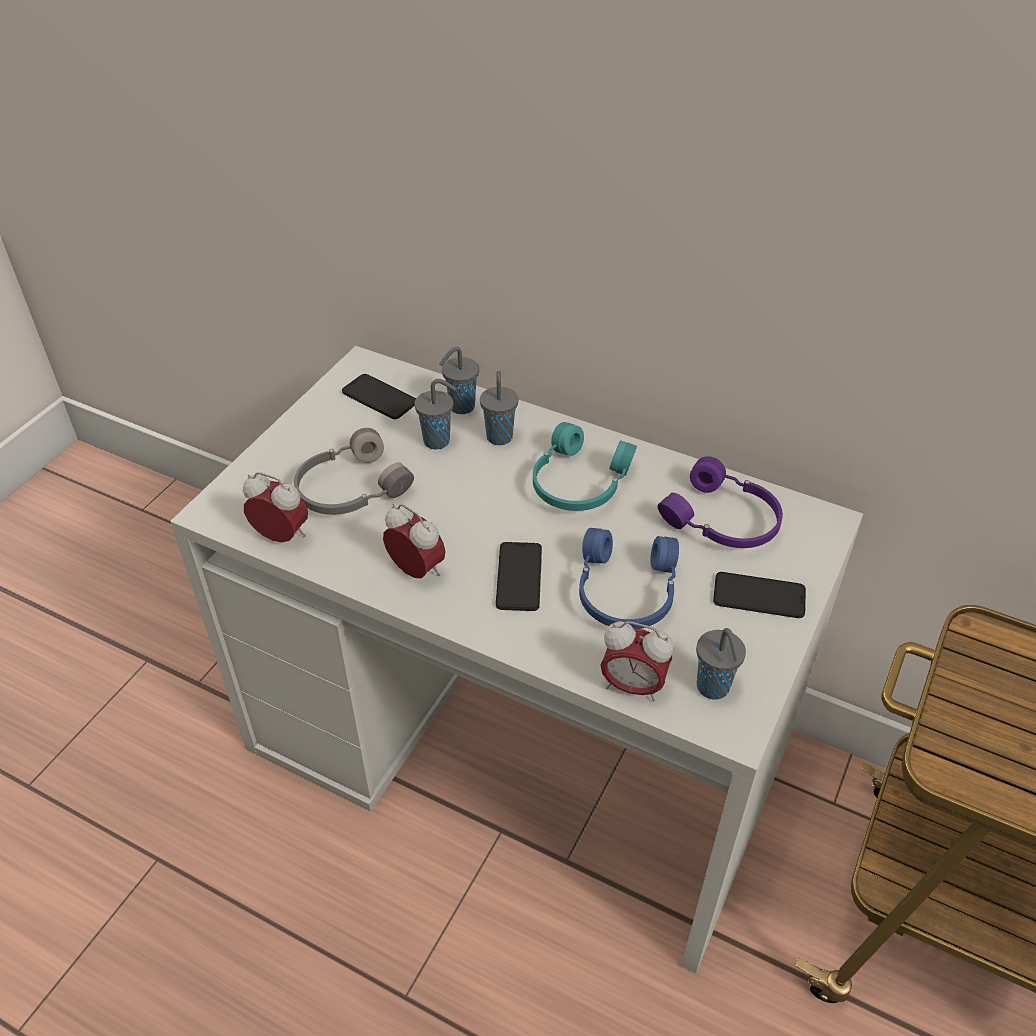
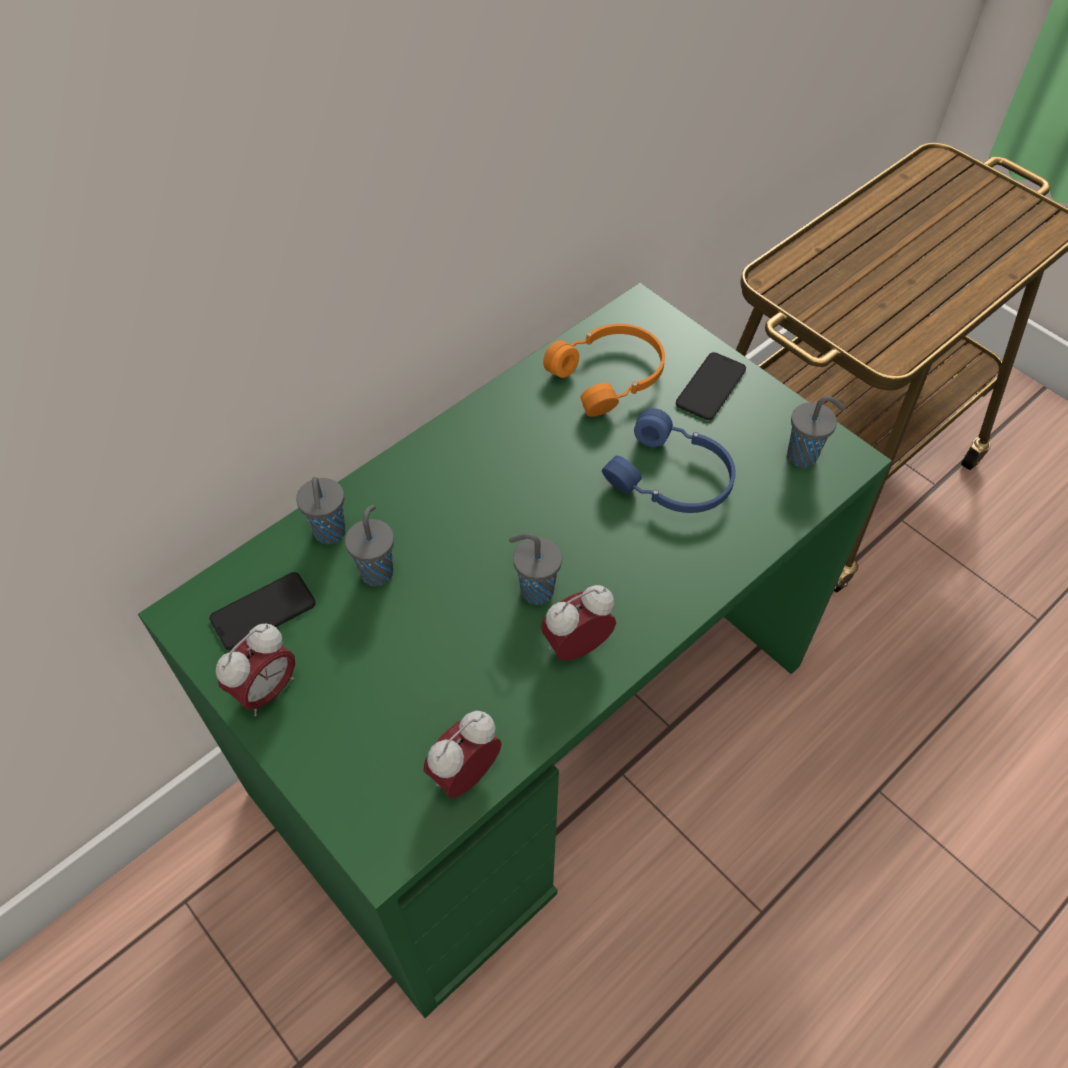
camera: 70 degrees left, 10 degrees up
white desk [170,346,863,974] -> green desk [138,283,892,1018]
grey headphones [294,428,414,515] -> none
grey cup [480,371,518,445] -> grey cup moved to [509,533,562,605]
phone [496,542,542,611] -> none
turquoise headphones [533,422,637,511] -> none
alarm clock [601,621,674,701] -> alarm clock moved to [216,624,295,716]
purple headphones [657,456,783,548] -> orange headphones [543,324,665,417]

